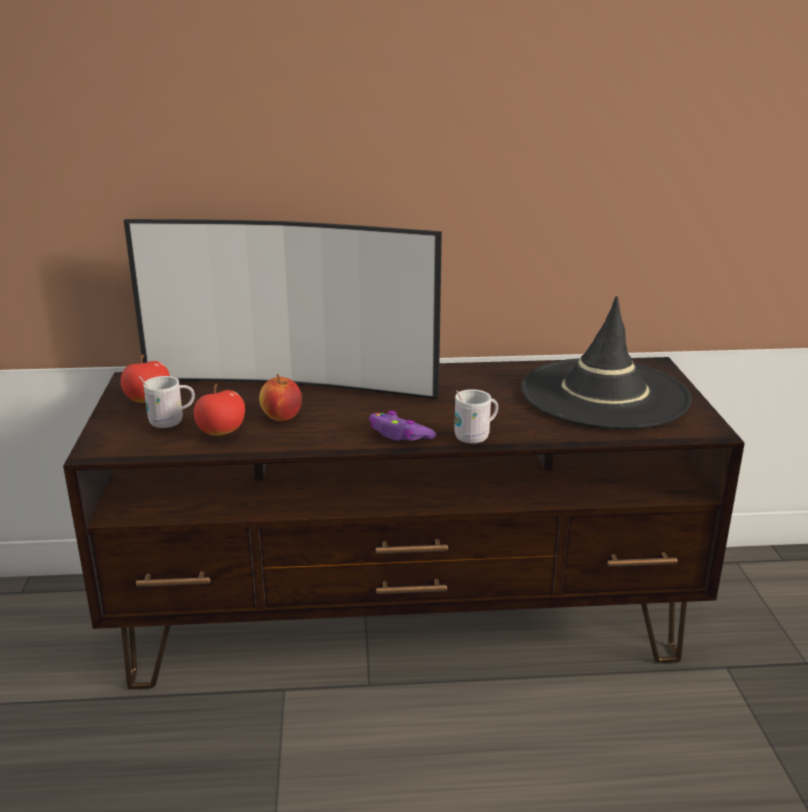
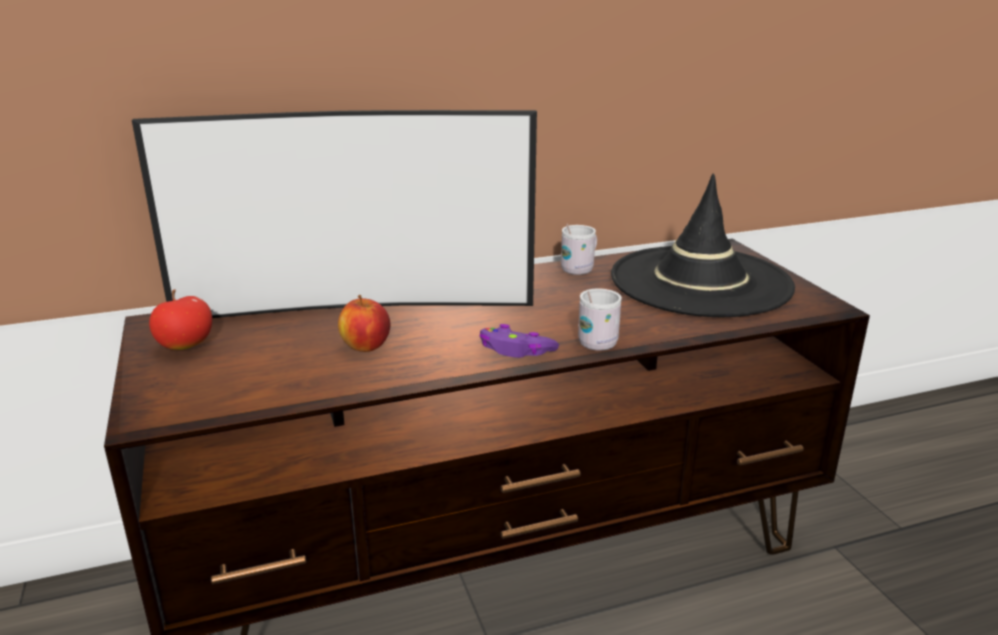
camera: 15 degrees left, 0 degrees up
white mug [139,376,195,428] -> white mug moved to [561,224,597,275]
apple [194,384,245,436] -> none

